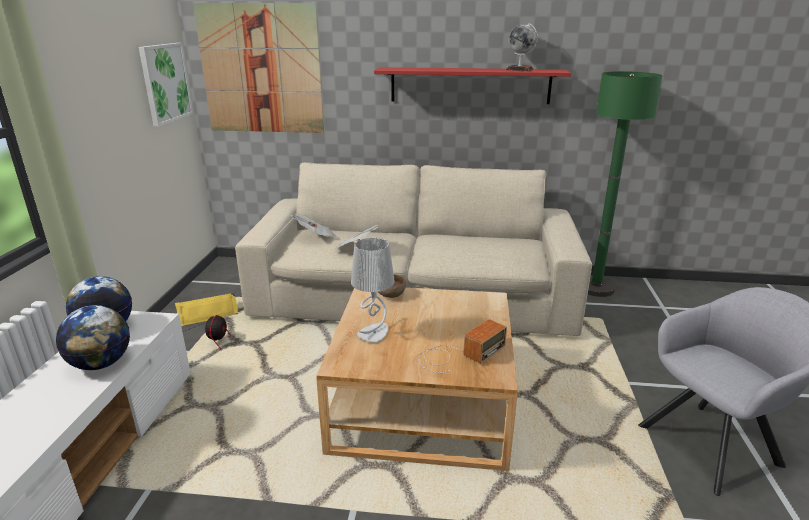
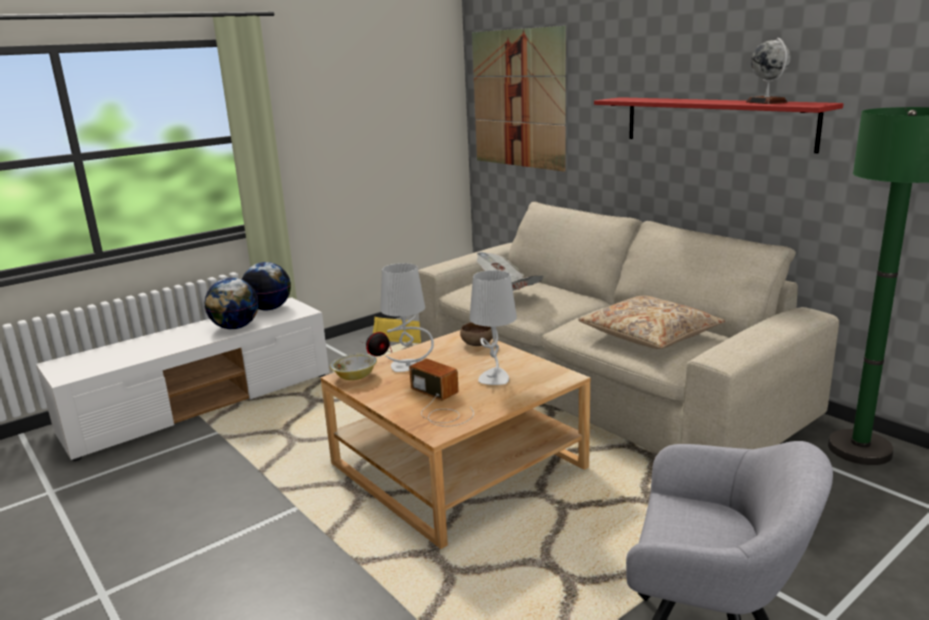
camera: 45 degrees right, 5 degrees down
picture [139,43,193,127] -> none
radio [418,319,507,373] -> radio turned 135 degrees counterclockwise [409,359,474,427]
none -> bowl [330,354,377,380]
none -> grey table lamp [469,270,517,385]
none -> beige pillow [578,295,725,349]

